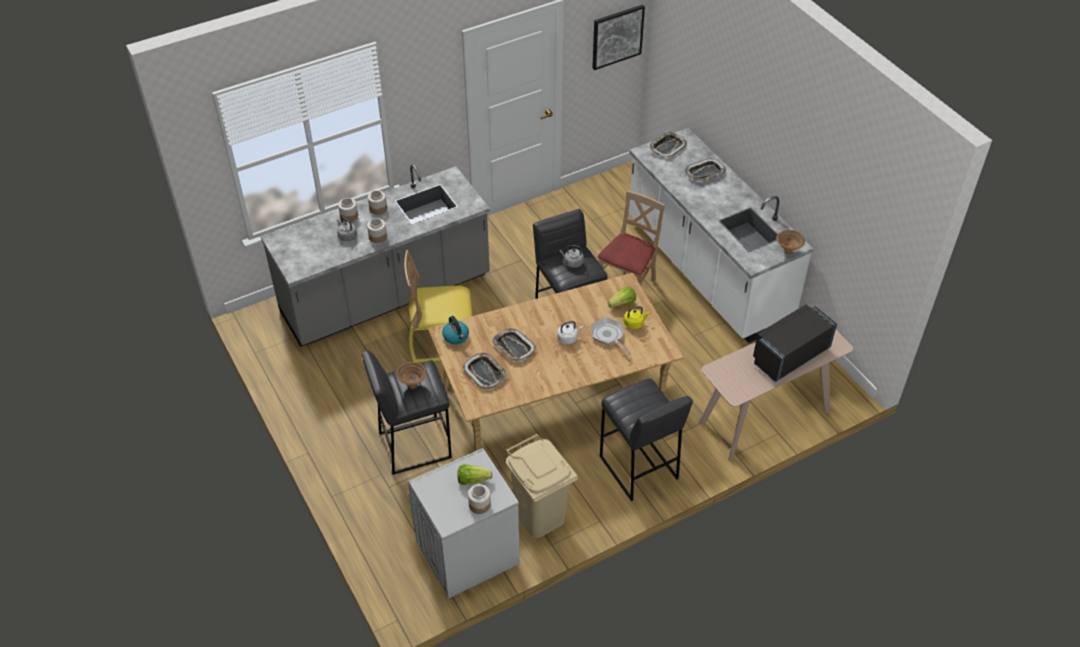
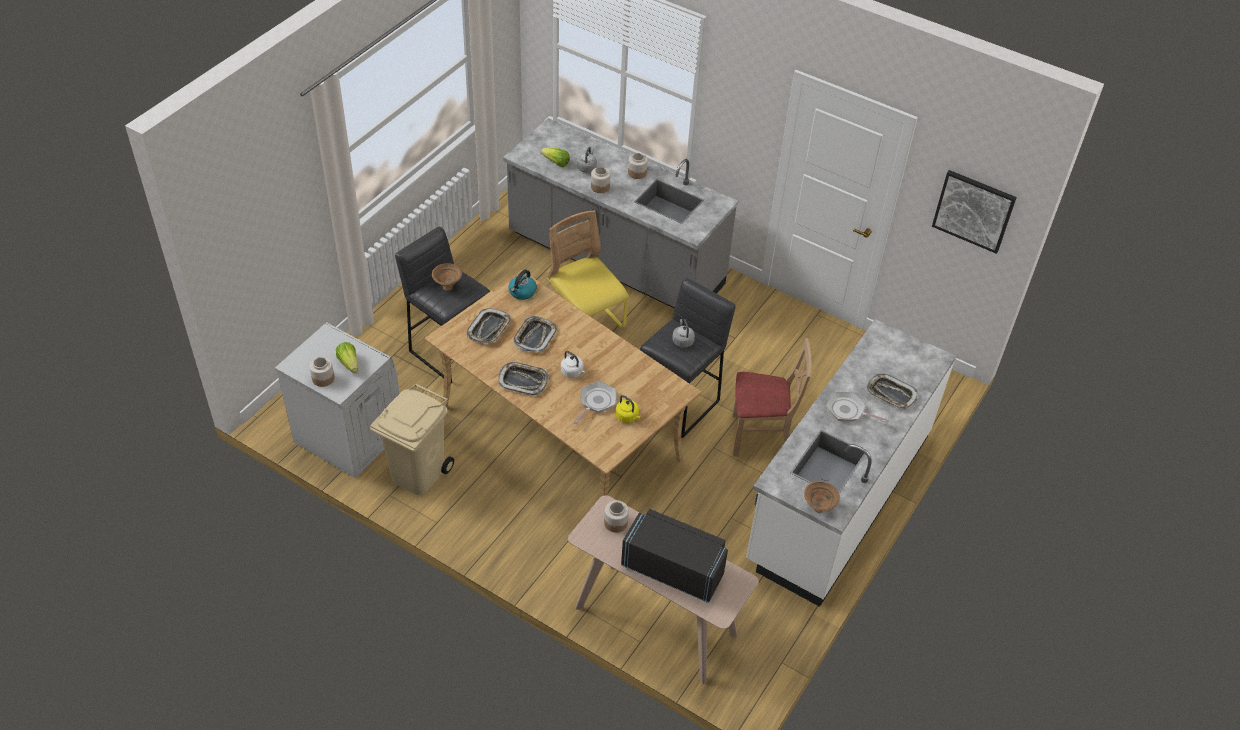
camera: 60 degrees right, 0 degrees up
jar [338,198,358,222] -> jar moved to [604,500,629,533]
grey stool [600,378,693,501] -> none
lettuce [608,287,636,307] -> lettuce moved to [541,147,570,167]
tray [650,131,687,158] -> tray moved to [499,362,549,395]
none -> frying pan [826,392,889,424]

